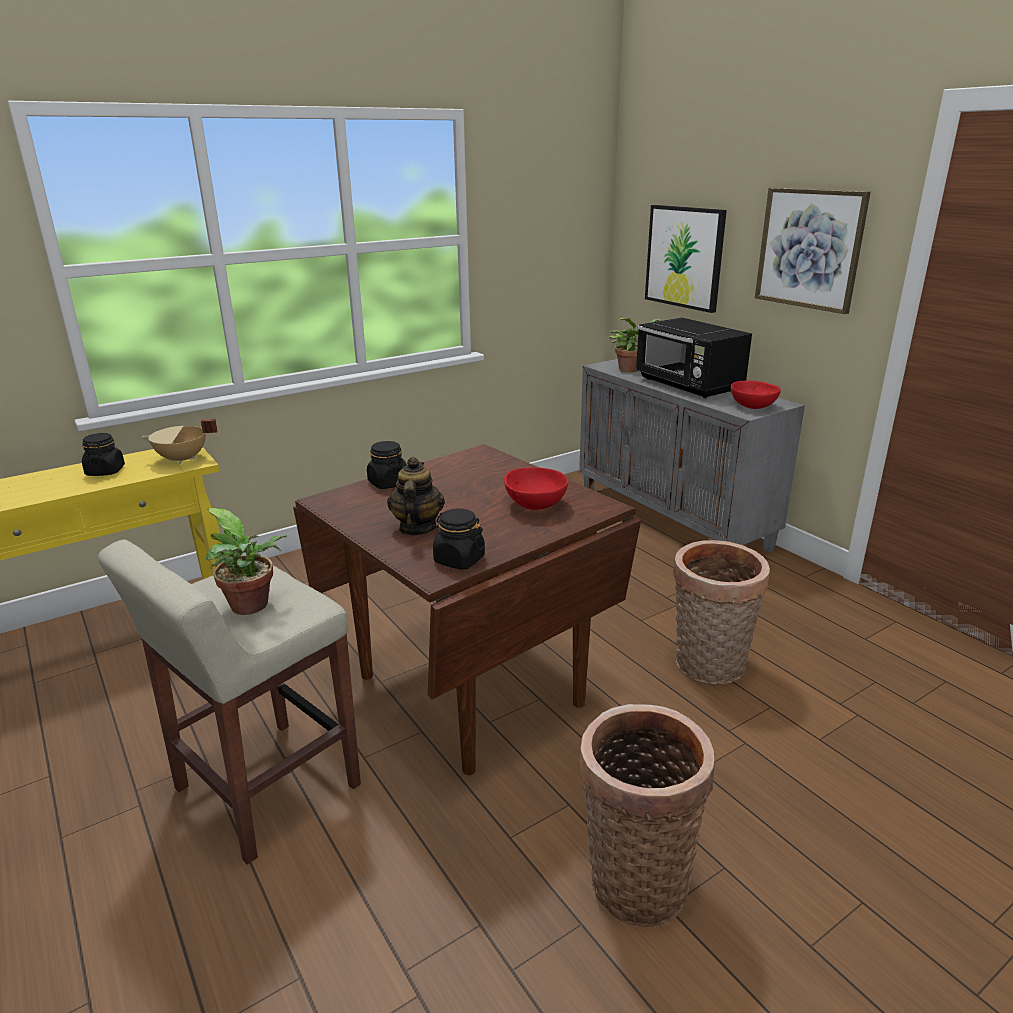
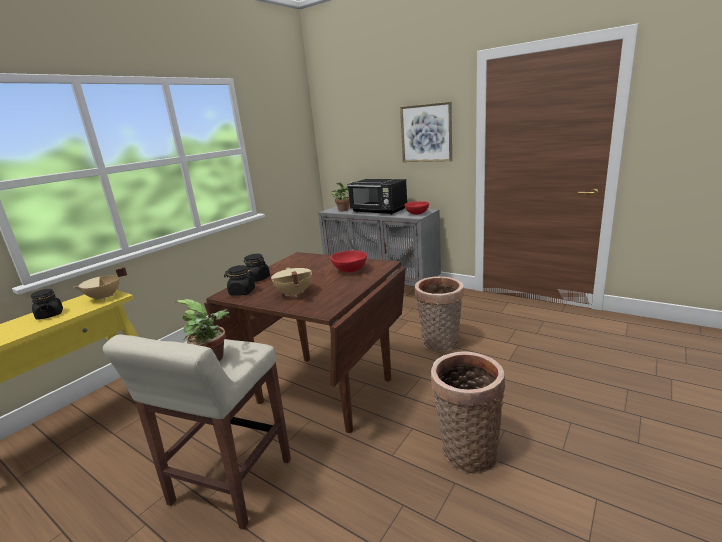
camera: 20 degrees left, 5 degrees down
teapot [387,457,445,536] -> beige cooking pot [271,267,312,297]
black jar [432,509,485,569] -> black jar moved to [224,265,255,296]
picture [645,205,727,313] -> none

